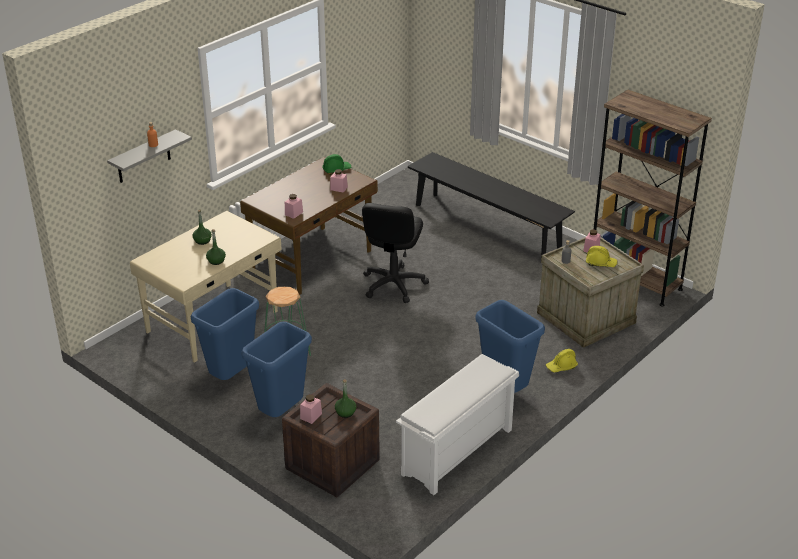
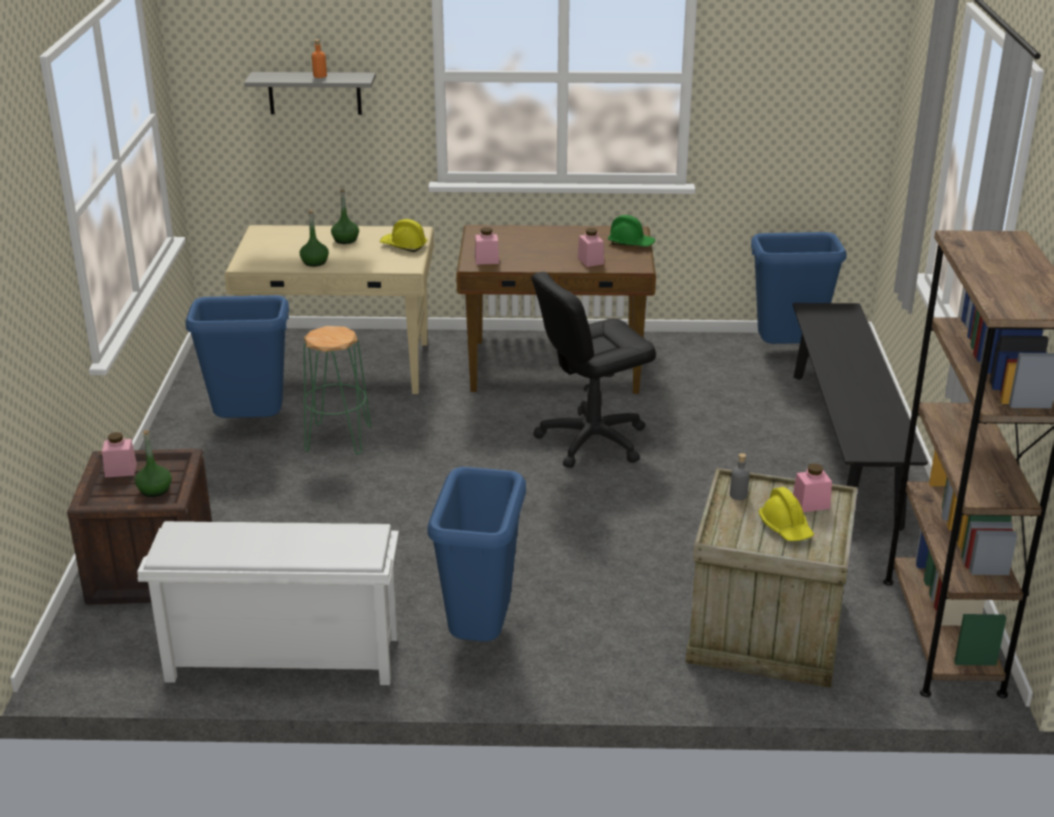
camera: 50 degrees right, 5 degrees down
blue trash can [241,322,312,417] -> blue trash can moved to [751,232,847,344]
yellow hard hat [546,349,578,373] -> yellow hard hat moved to [380,219,428,252]

